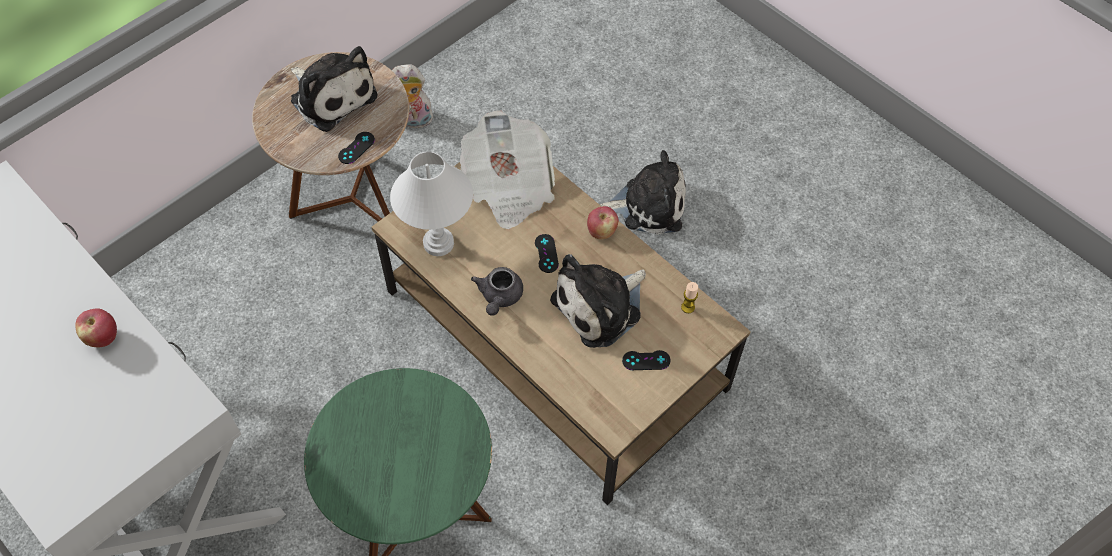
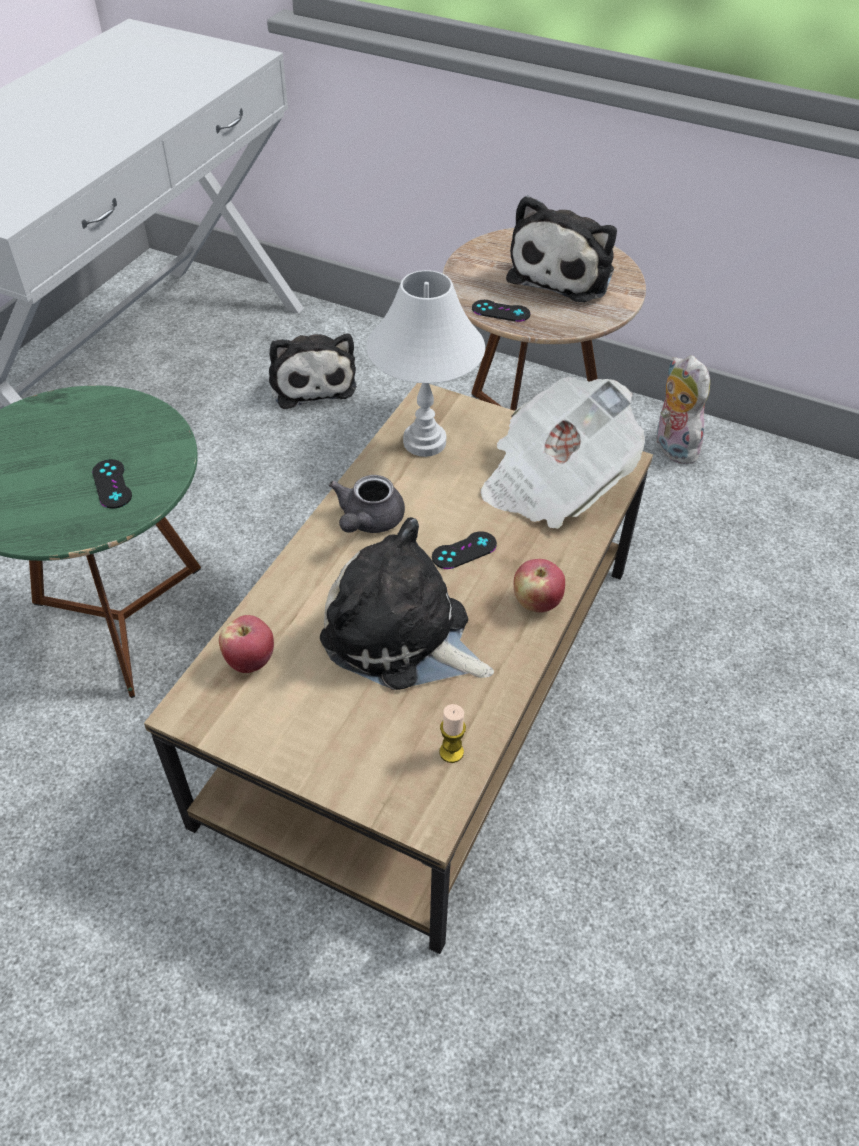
camera: 70 degrees right, 10 degrees down
apple [75,308,117,347] -> apple moved to [219,615,274,673]
grey teapot [471,267,523,316] -> grey teapot turned 60 degrees counterclockwise [329,475,405,533]
plush toy [600,150,686,235] -> plush toy moved to [269,333,357,409]
black game controller [622,350,671,370] -> black game controller moved to [92,459,132,509]

